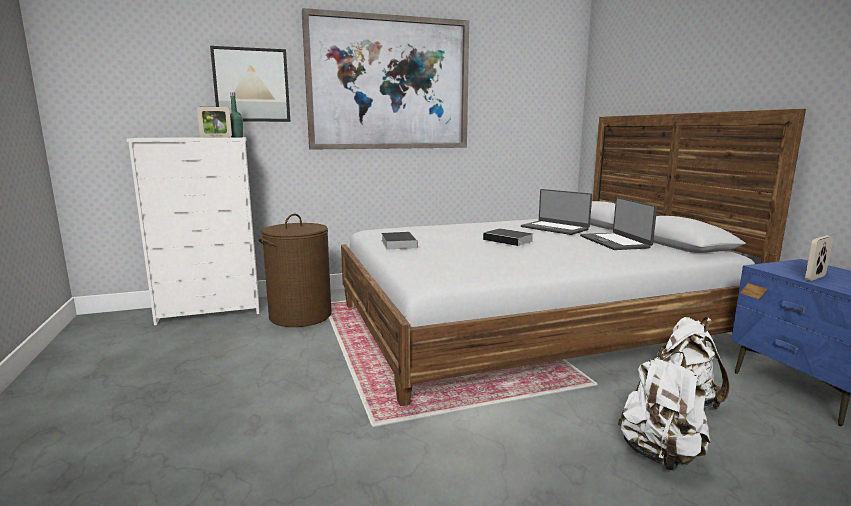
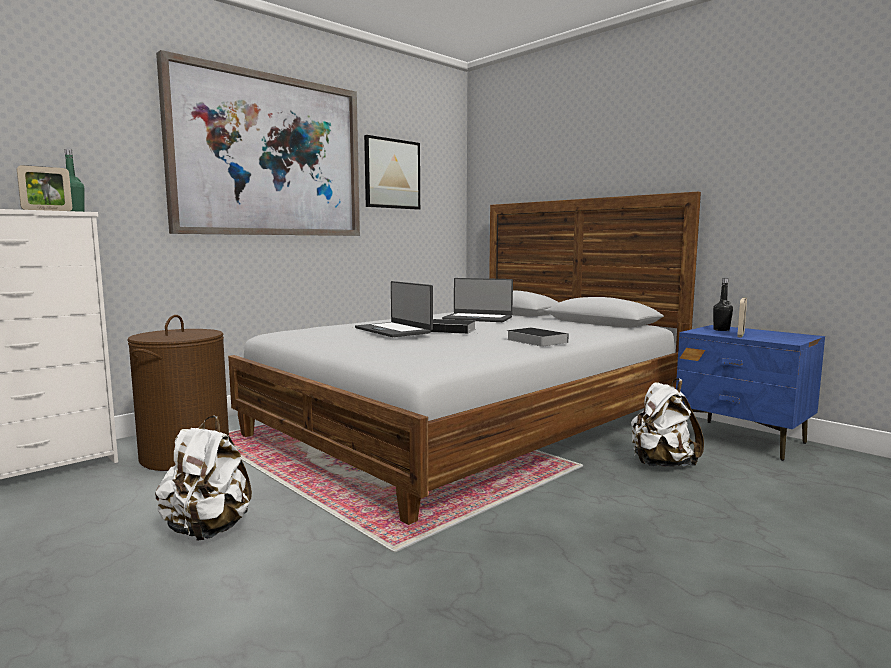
camera: 25 degrees left, 5 degrees down
picture [210,46,290,122] -> picture moved to [364,135,420,210]
book [381,232,417,250] -> book moved to [506,327,569,347]
laptop [580,197,657,250] -> laptop moved to [355,281,433,337]
white backpack [618,351,711,471] -> white backpack moved to [155,415,252,541]
none -> black bottle [713,278,733,331]

